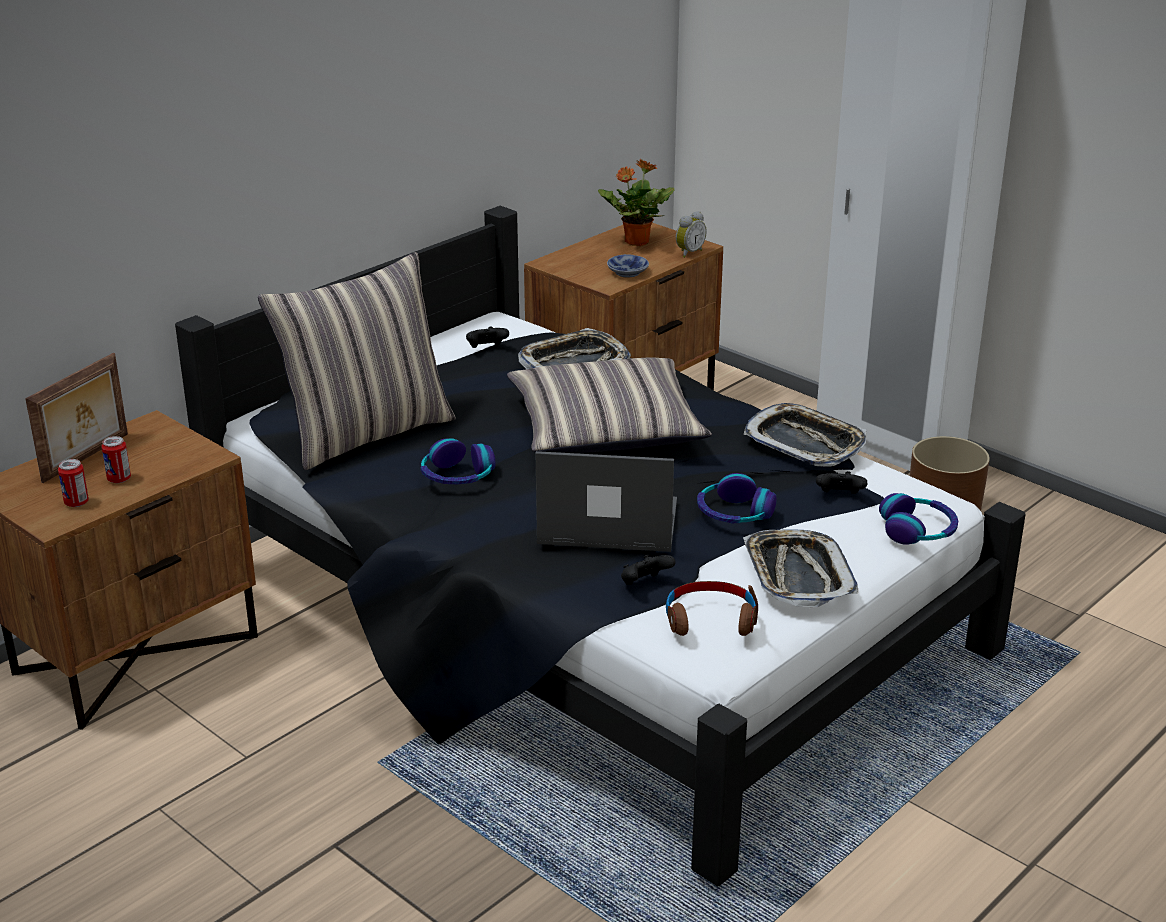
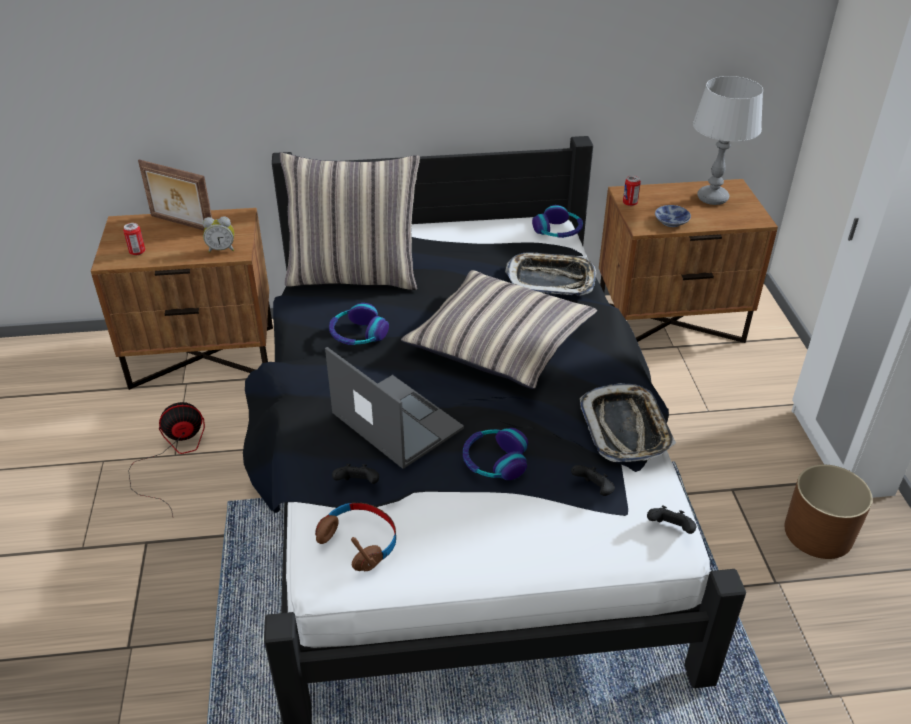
camera: 40 degrees right, 10 degrees up
picture frame [25,353,128,483] -> picture frame turned 45 degrees clockwise [138,160,212,230]
can [101,436,131,483] -> can moved to [623,175,641,206]
black game controller [466,326,509,348] -> black game controller moved to [647,505,696,534]
potted plant [598,158,675,246] -> grey table lamp [693,76,763,205]
alarm clock [676,211,707,258] -> alarm clock moved to [203,216,234,253]
tray [743,529,858,608] -> none
headphones [879,493,958,545] -> headphones moved to [532,205,583,238]
none -> fan [128,402,205,516]

